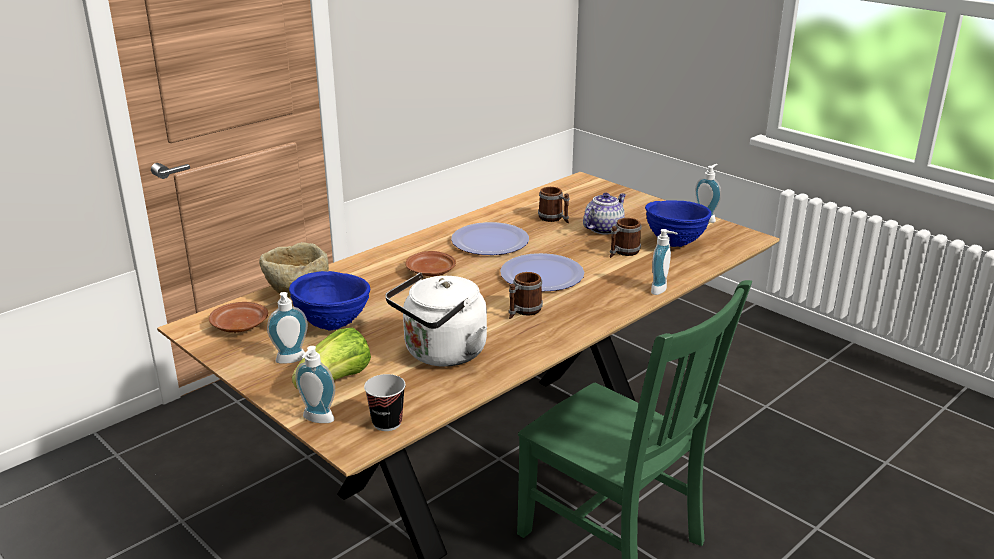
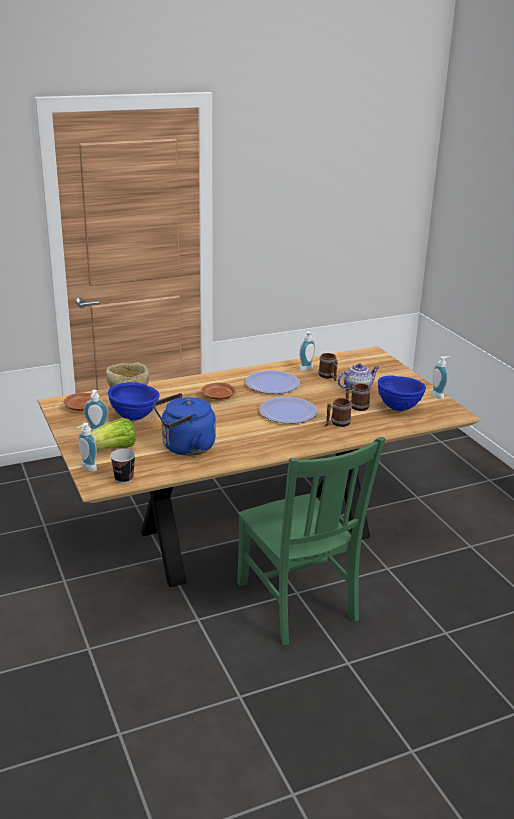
camera: 20 degrees right, 0 degrees up
white kettle [385,273,487,367] -> blue kettle [153,393,216,456]
mug [509,272,543,319] -> mug moved to [325,398,352,427]
soap dispenser [651,229,678,295] -> soap dispenser moved to [299,332,315,371]

